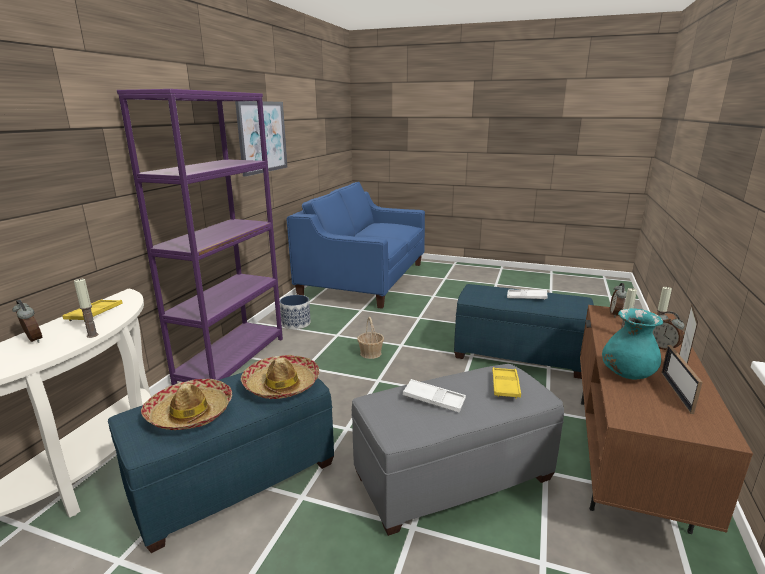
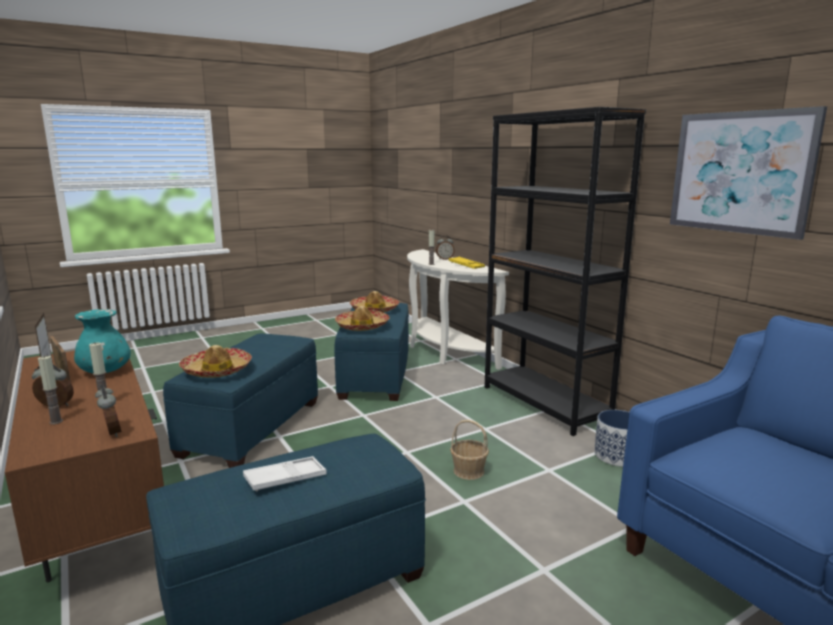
camera: 130 degrees right, 5 degrees down
purple bookcase [117,89,283,385] -> black bookcase [484,107,646,436]
grey ottoman [351,364,564,536] -> blue ottoman [163,333,318,468]
white tray [403,379,466,413] -> none
yellow tray [492,367,521,399] -> hat [179,345,252,378]

